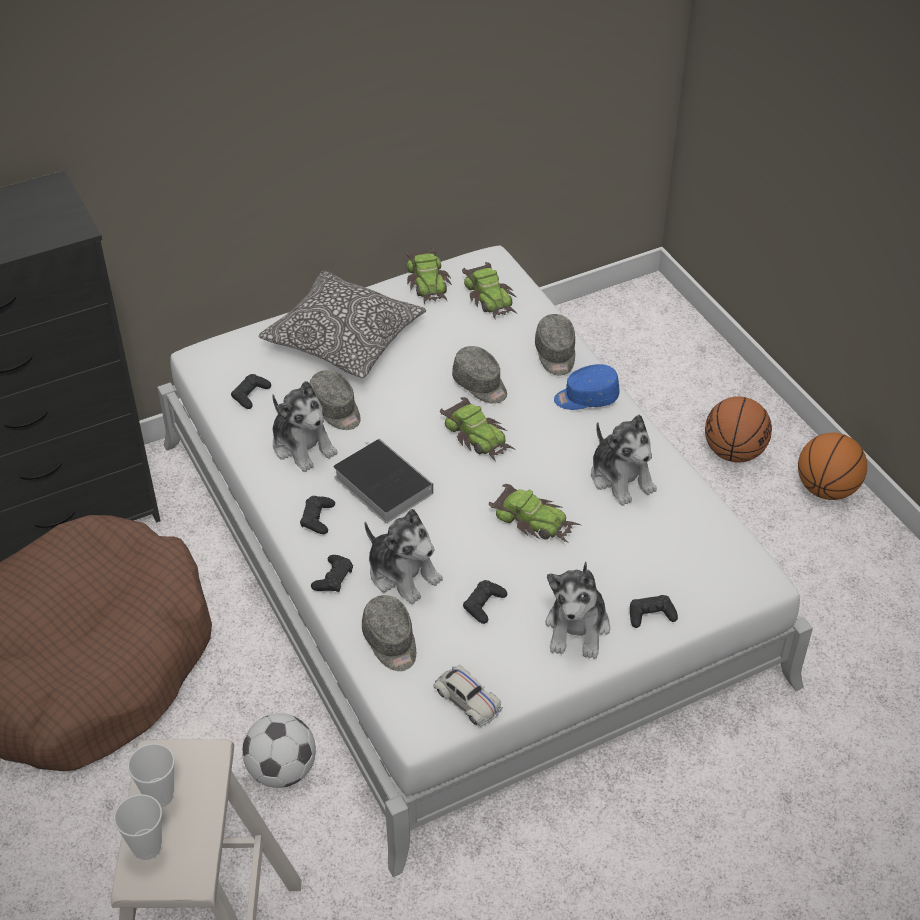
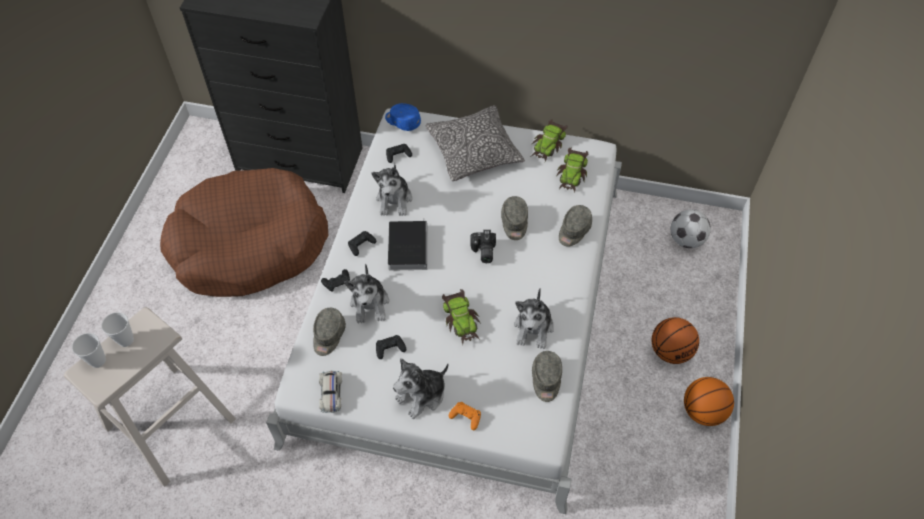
camera: 40 degrees right, 10 degrees up
football [242,713,316,788] -> football moved to [671,210,711,248]
grey cap [309,370,361,430] -> grey cap moved to [532,351,562,402]
toy car [440,397,516,462] -> camera [470,230,496,263]
blue cap [554,364,619,410] -> blue cap moved to [385,103,421,131]
black game controller [630,595,678,628] -> orange game controller [449,402,481,430]

